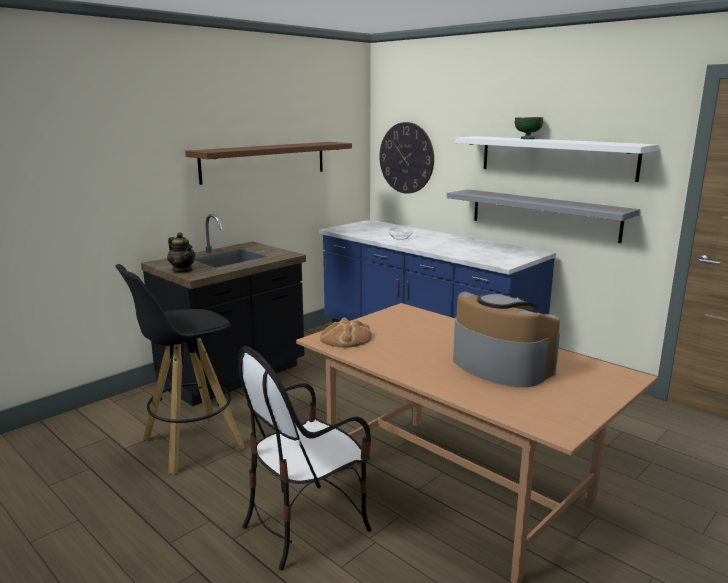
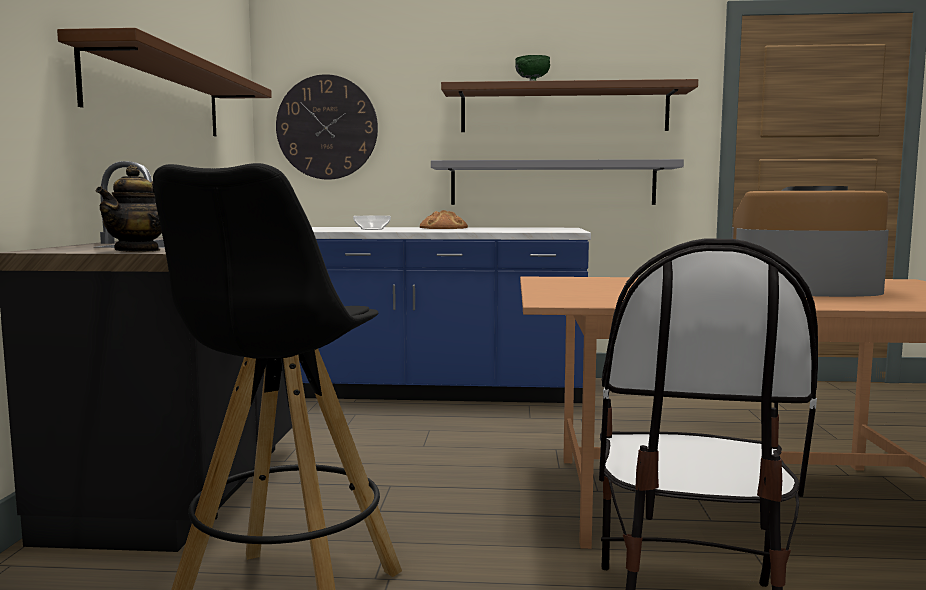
camera: 40 degrees left, 10 degrees down
teapot [167,232,196,272] -> teapot turned 105 degrees clockwise [96,165,162,252]
bread [320,317,372,348] -> bread moved to [420,210,468,229]
white shelf [455,136,658,182] -> brown shelf [441,79,698,132]

